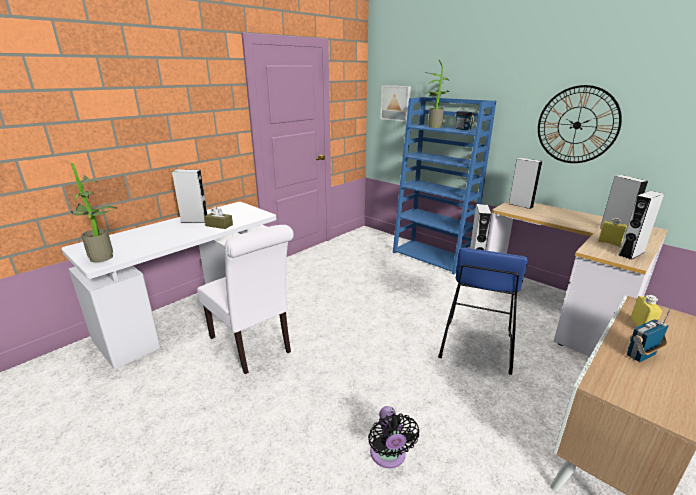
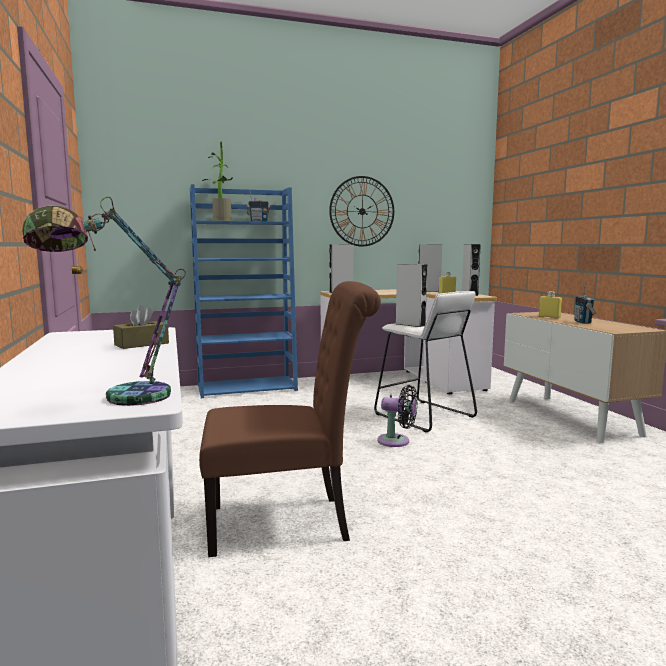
camera: 60 degrees left, 15 degrees down
potted plant [71,163,117,262] -> table lamp [22,197,186,406]
grey speaker [172,170,207,223] -> none
white chair [197,225,294,374] -> brown chair [199,281,381,557]
black fan [368,406,419,468] -> black fan moved to [378,385,418,447]
picture [381,85,411,122] -> none
blue stool [438,248,527,375] -> white stool [374,291,477,432]

